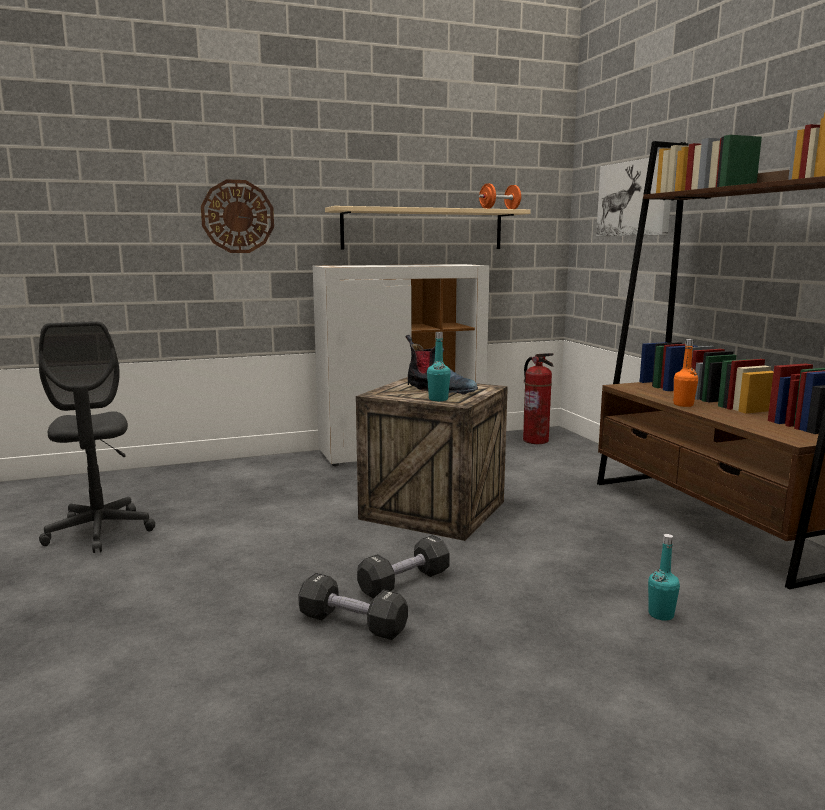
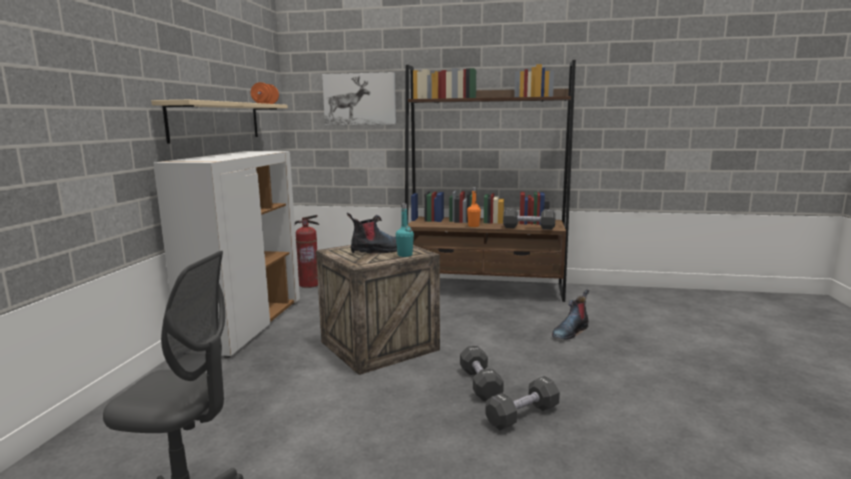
camera: 60 degrees left, 0 degrees up
wall clock [201,179,274,253] -> none
turquoise bottle [648,534,680,621] -> boot [552,289,589,340]
none -> black dumbbell [503,208,556,230]

